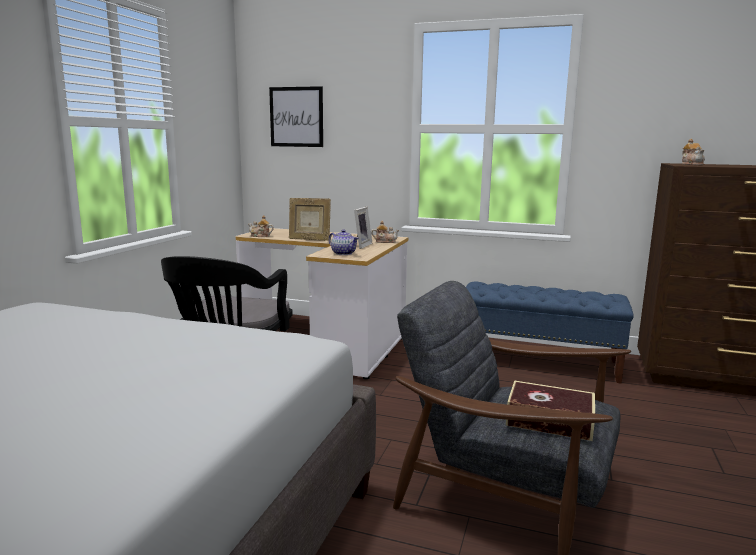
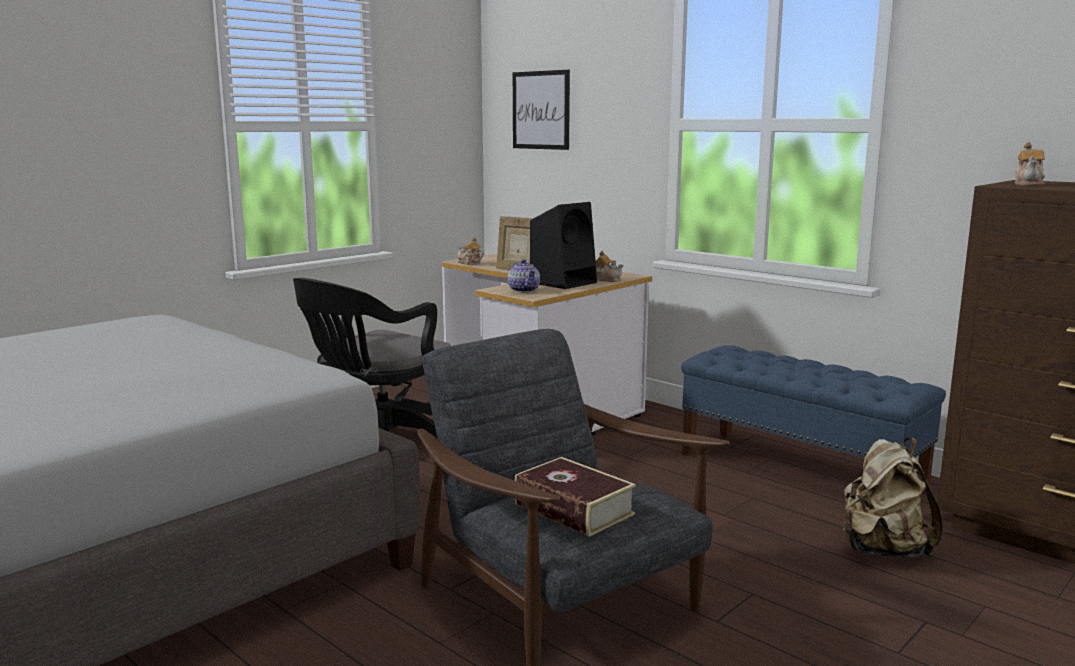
camera: 25 degrees right, 0 degrees up
picture frame [354,207,372,249] -> black speaker [530,202,597,289]
none -> beige backpack [843,437,943,557]

